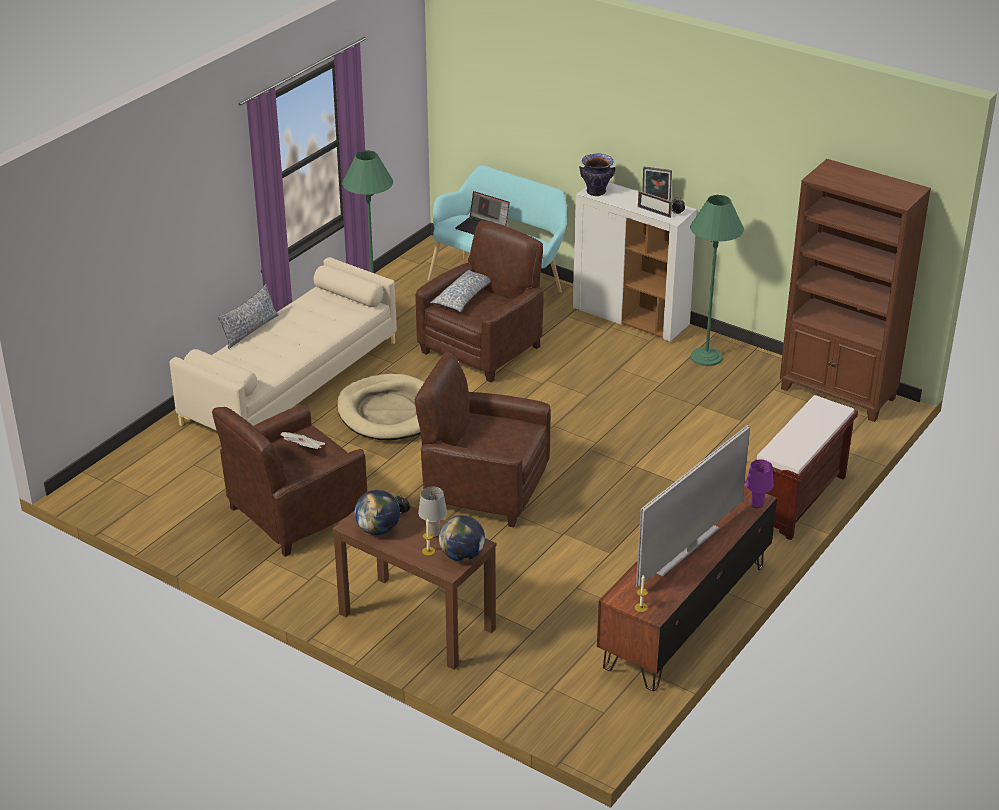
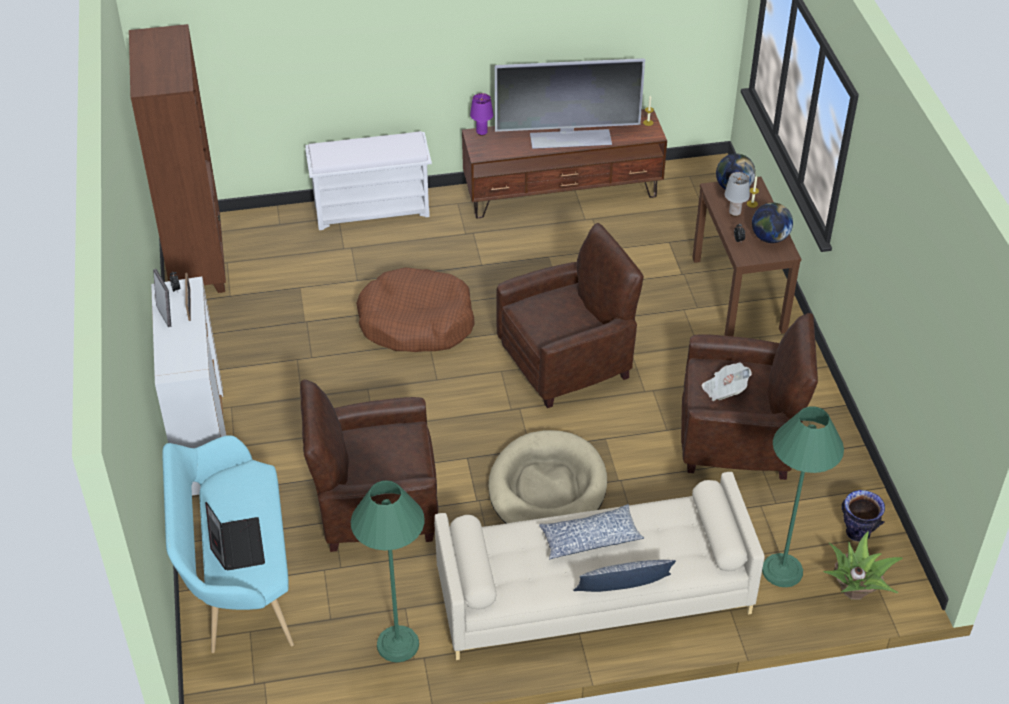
camera: 135 degrees left, 10 degrees up
brown armchair [415,352,551,527] -> brown armchair turned 90 degrees counterclockwise [496,223,644,408]
pillow [430,270,491,312] -> pillow moved to [539,504,644,559]
vase [579,153,616,196] -> vase moved to [841,490,885,542]
green floor lamp [690,195,744,366] -> green floor lamp moved to [762,406,844,587]
brown bench [754,395,858,540] -> white bench [305,131,432,230]
none -> brown dog bed [356,267,475,352]
none -> potted plant [823,531,903,600]

